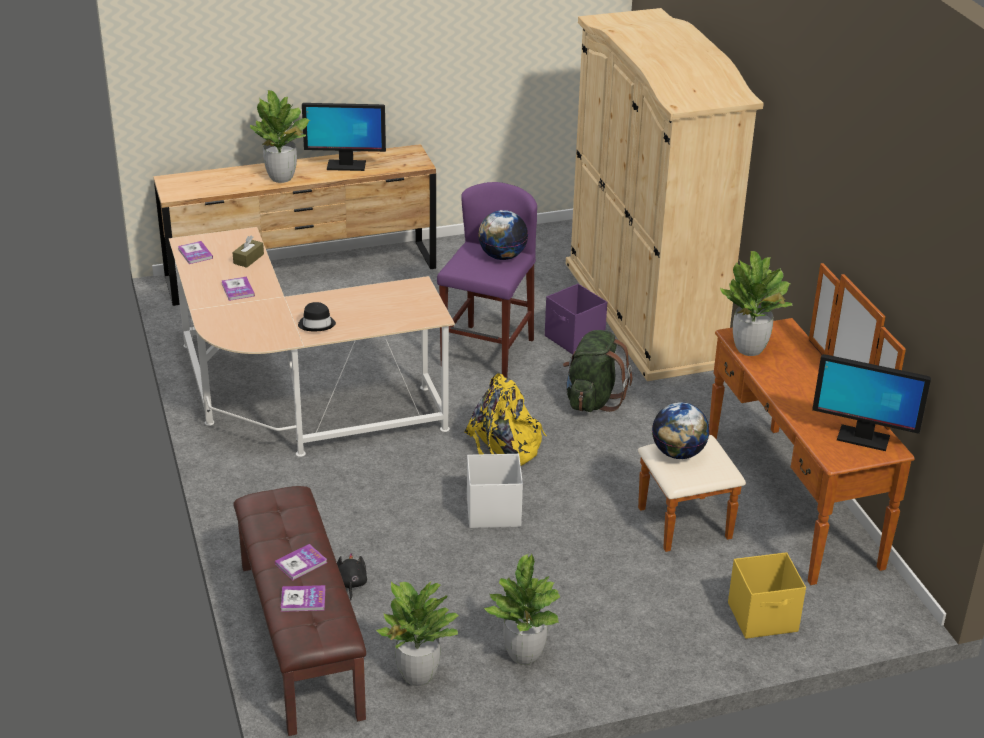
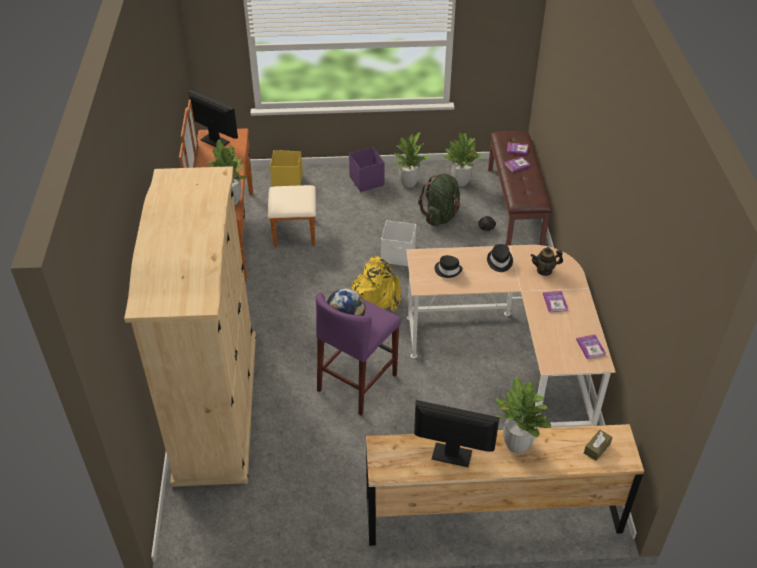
camera: 165 degrees left, 10 degrees up
brown tissue box [232,236,264,268] -> brown tissue box moved to [584,430,612,461]
purple storage box [545,284,607,355] -> purple storage box moved to [349,147,384,192]
green backpack [563,330,632,412] -> green backpack moved to [418,174,460,226]
globe [652,402,710,459] -> none
none -> black hat [435,255,463,278]
none -> teapot [531,247,563,276]

